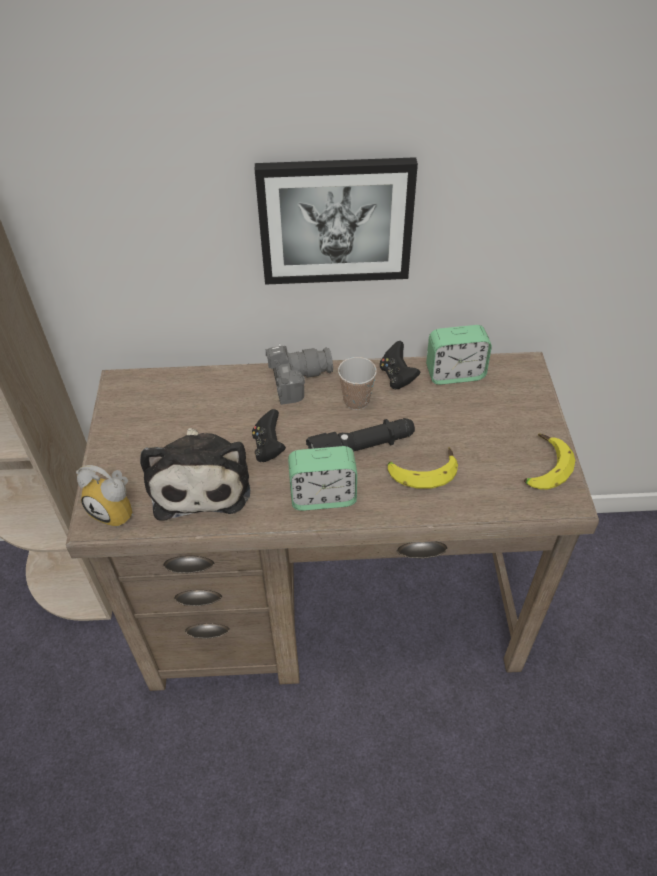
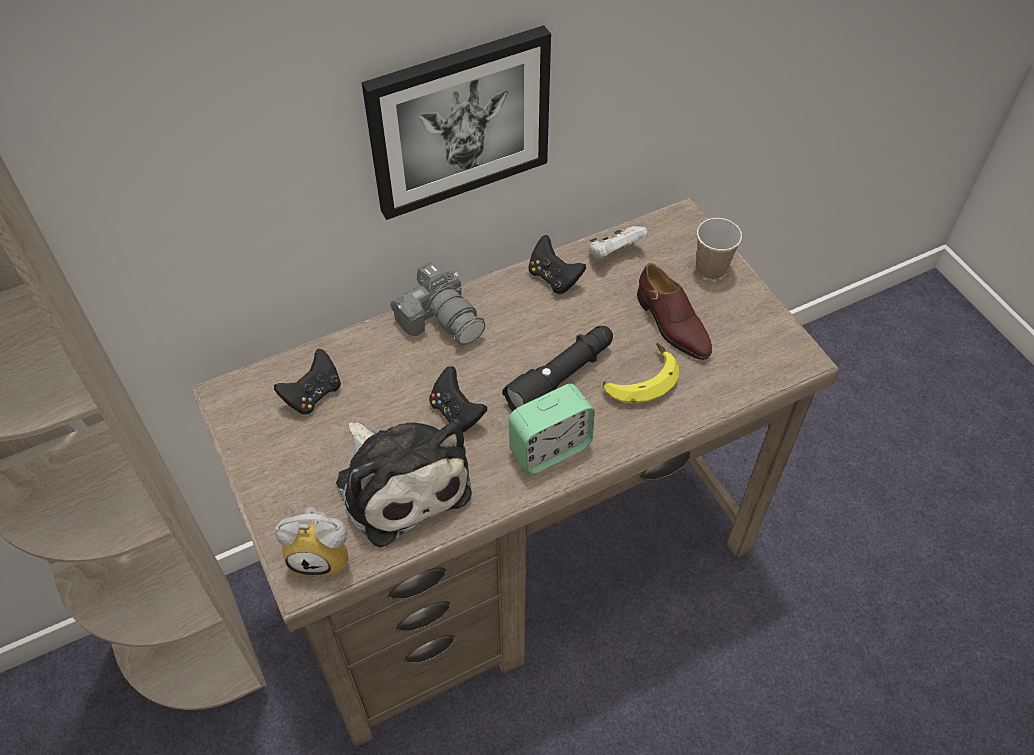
camera: 25 degrees left, 5 degrees up
camera [266,344,333,405] -> camera turned 90 degrees clockwise [391,262,485,345]
cup [338,357,377,410] -> cup moved to [696,218,742,280]
alarm clock [426,325,492,385] -> white game controller [589,226,648,259]
banana [524,434,575,489] -> none
none -> black game controller [274,349,341,415]
none -> brown shoe [637,263,712,360]

